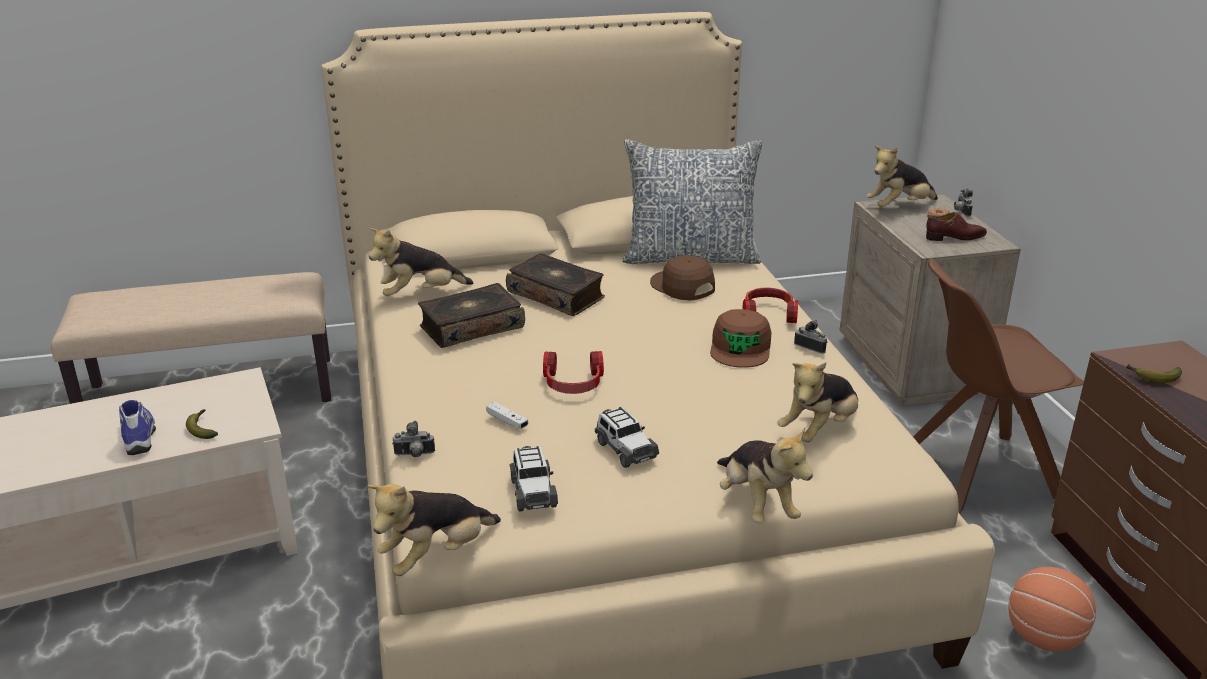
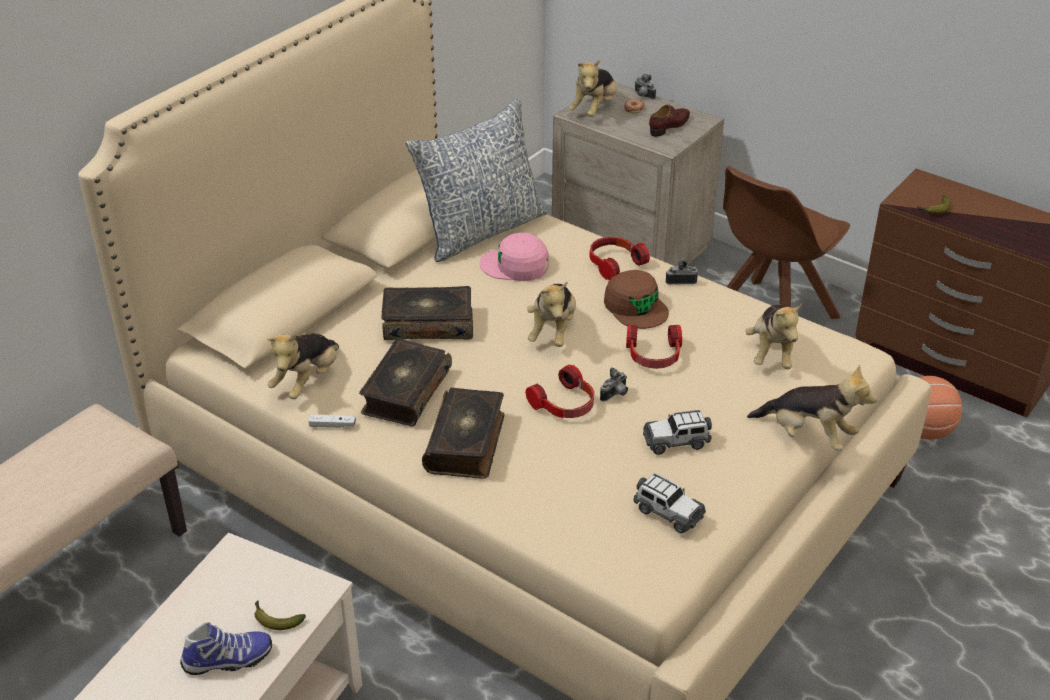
camera: 40 degrees left, 10 degrees up
shoe [119,400,156,455] -> shoe turned 135 degrees clockwise [180,622,272,675]
plush toy [367,484,501,576] -> plush toy moved to [527,282,576,347]
camera [392,421,435,457] -> camera moved to [600,368,628,401]
white game controller [486,402,528,429] -> white game controller moved to [308,415,356,428]
toy car [595,407,659,468] -> toy car turned 150 degrees clockwise [643,410,712,455]
brown cap [650,255,715,300] -> pink cap [480,233,549,281]
none -> book [422,388,504,479]
none -> headphones [626,325,682,369]

